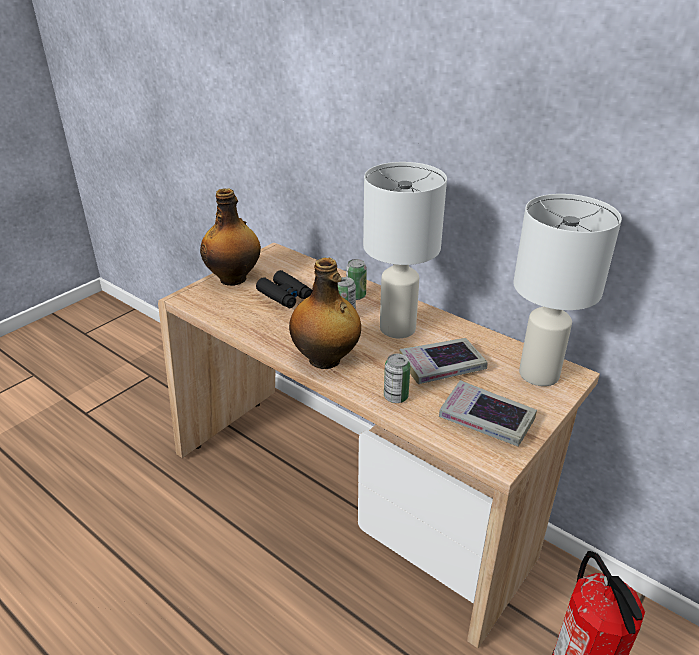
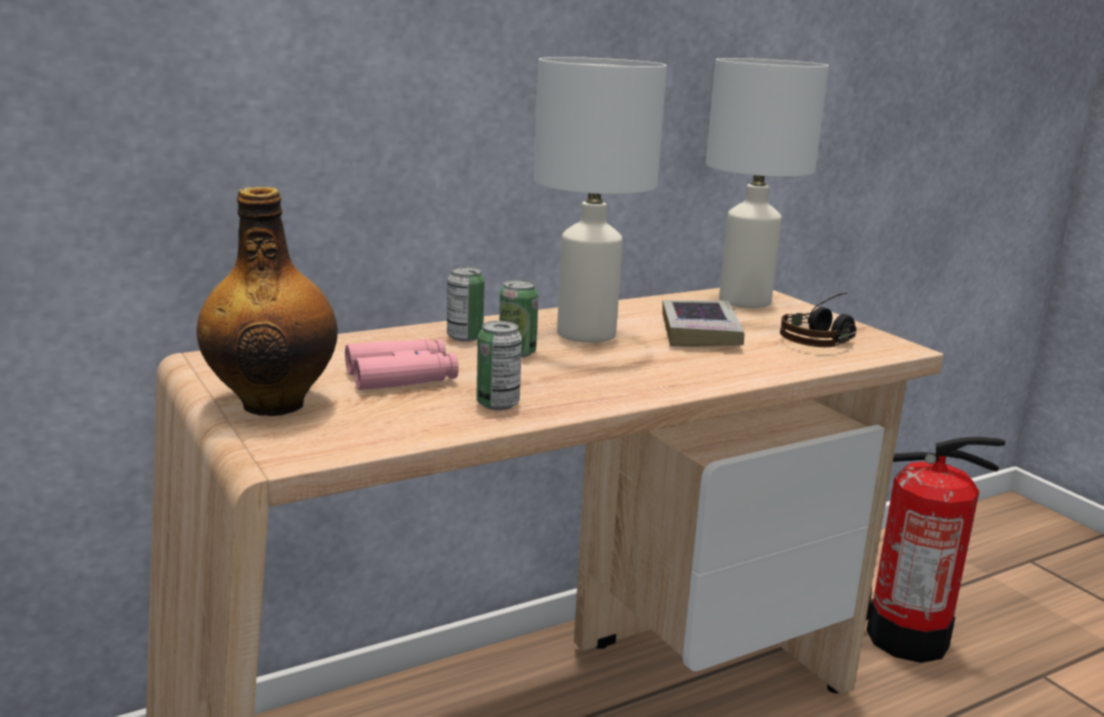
camera: 70 degrees left, 15 degrees down
black binoculars [256,270,313,308] -> pink binoculars [345,339,459,390]
bottle [289,258,361,369] -> none
can [384,354,410,403] -> can moved to [476,321,522,410]
book [439,380,537,446] -> headphones [780,293,856,347]

